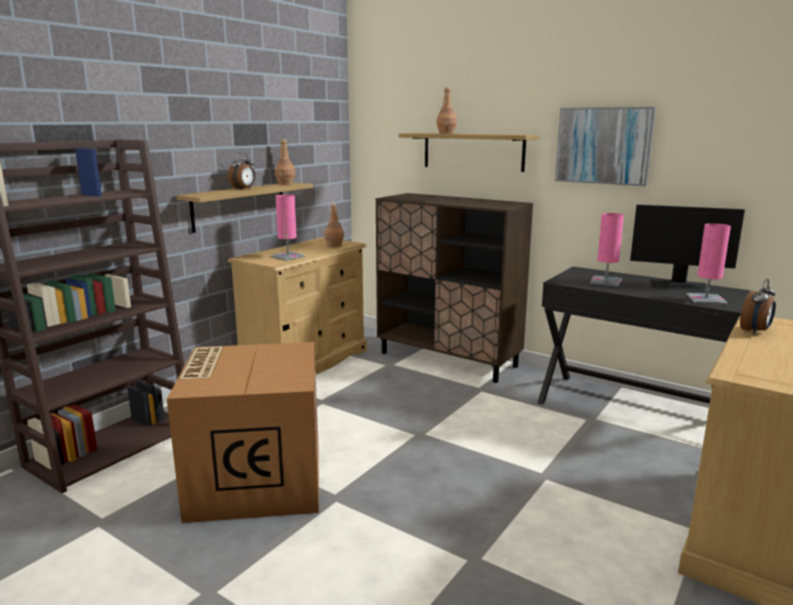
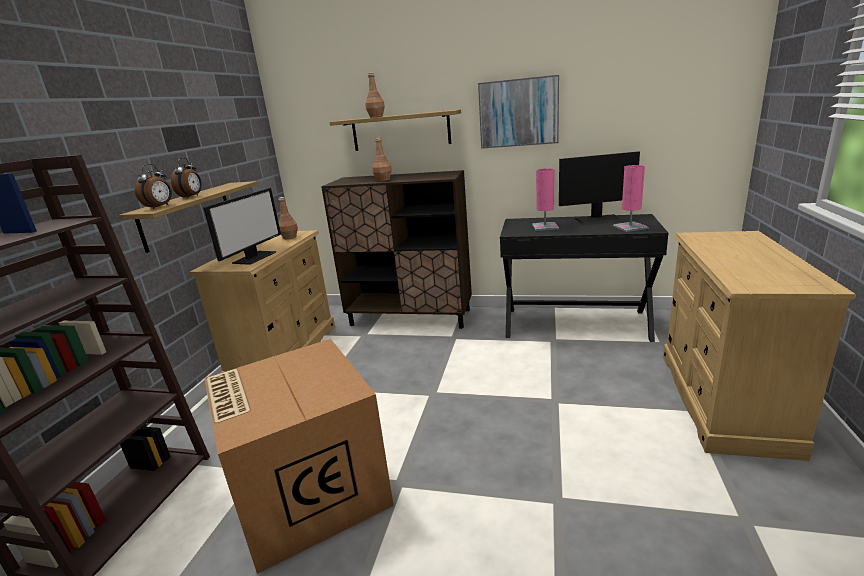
camera: 20 degrees left, 5 degrees up
pink table lamp [271,195,305,261] -> monitor [203,188,281,265]
brown bottle [275,139,295,185] -> brown bottle moved to [372,138,392,181]
alarm clock [740,279,776,334] -> alarm clock moved to [135,164,172,209]

